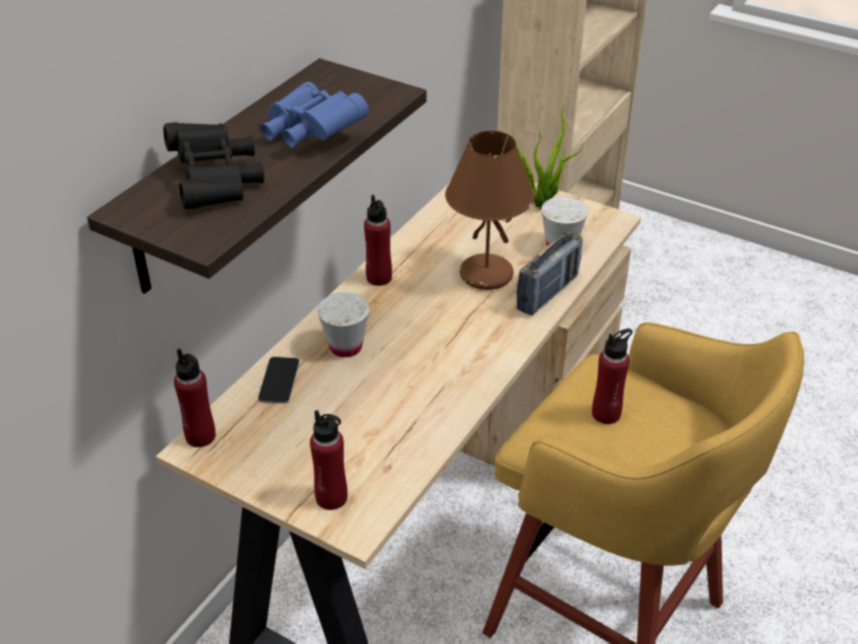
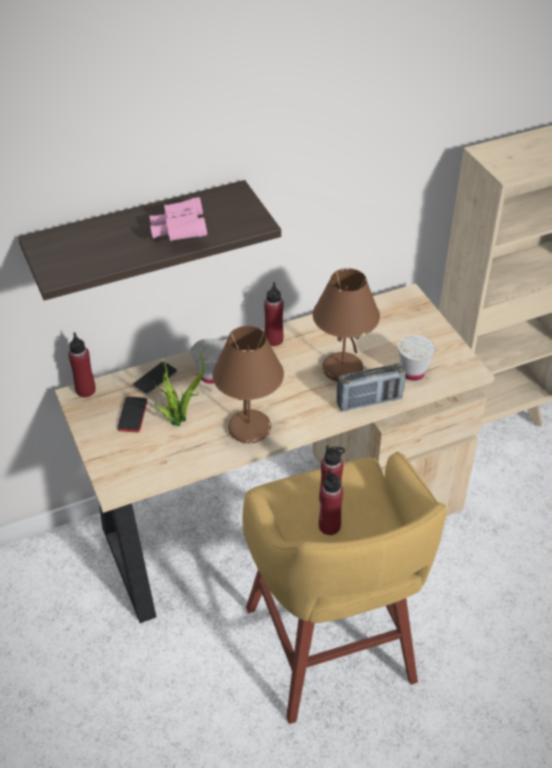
camera: 35 degrees right, 5 degrees up
black binoculars [164,122,264,209] -> none
blue binoculars [260,82,369,148] -> pink binoculars [149,197,207,241]
red bottle [310,410,347,510] -> red bottle moved to [319,469,343,535]
potted plant [512,93,584,209] -> potted plant moved to [154,342,210,426]
none -> phone [117,397,147,432]
none -> brown table lamp [212,326,284,443]

